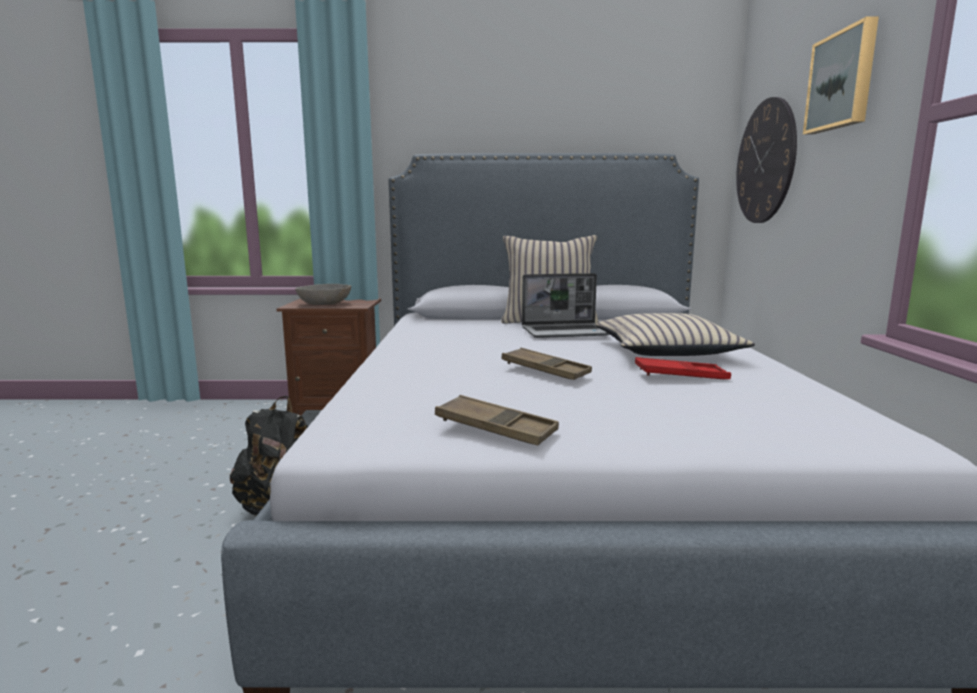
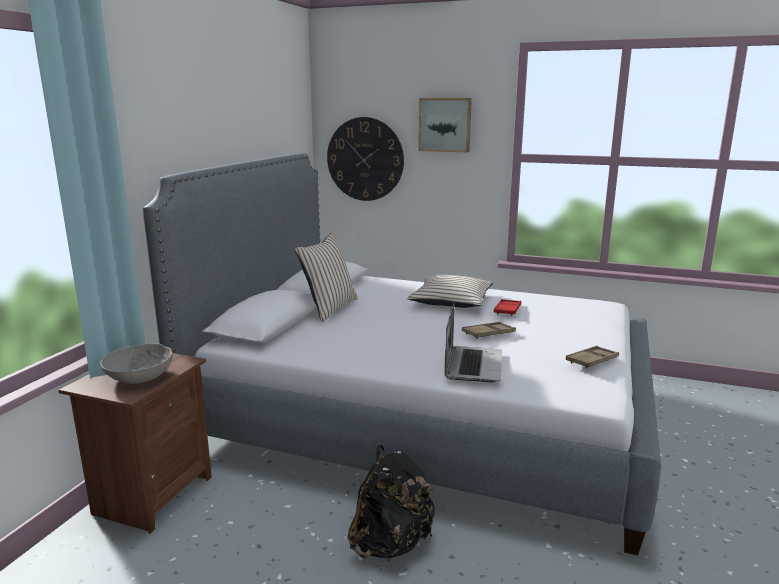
camera: 70 degrees left, 5 degrees up
laptop [522,273,610,338] -> laptop moved to [444,302,502,382]

